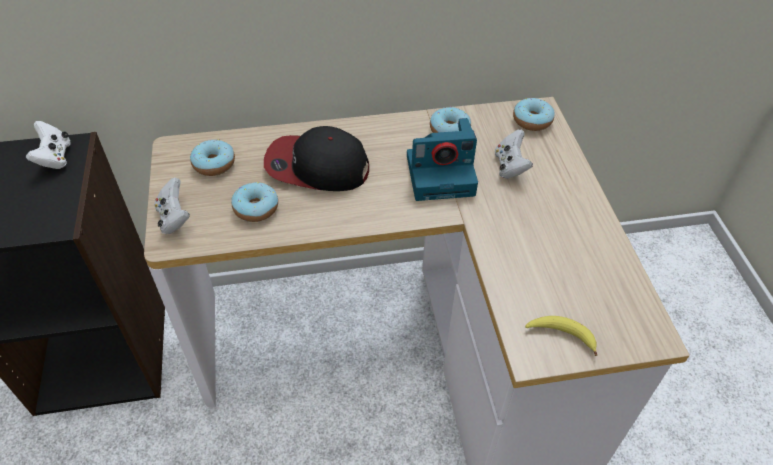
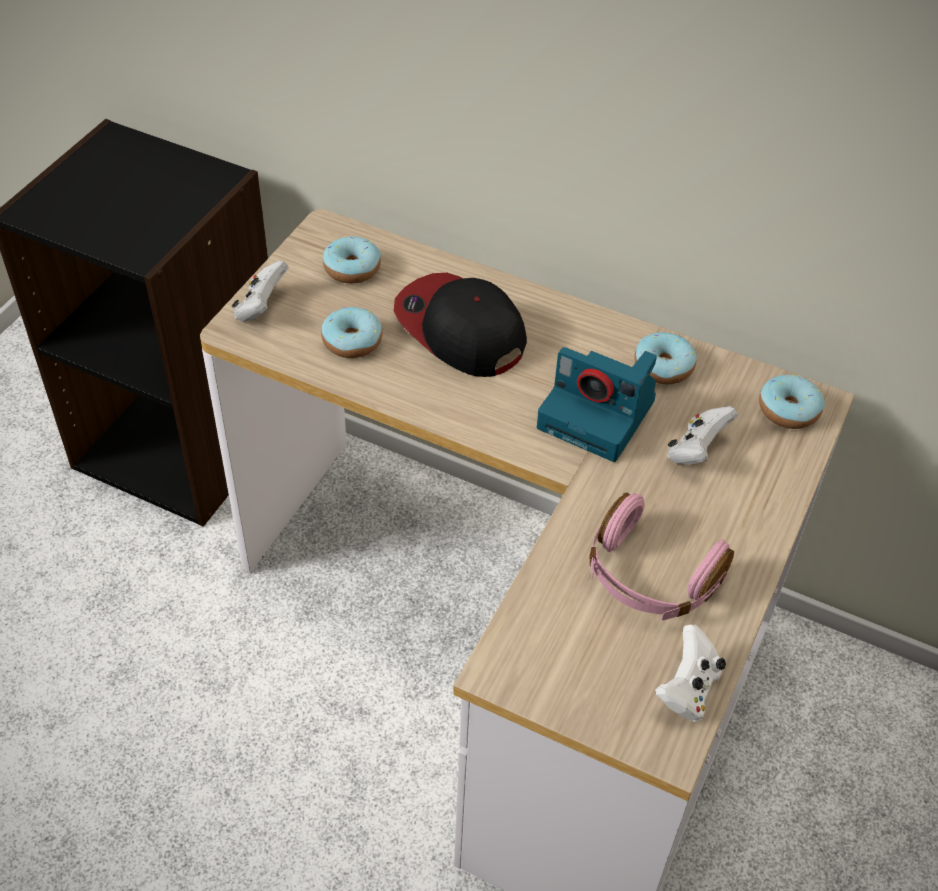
camera: 35 degrees right, 0 degrees up
white game controller [26,121,71,169] -> white game controller moved to [655,625,726,722]
banana [525,316,597,356] -> none
none -> pink headphones [590,493,734,620]

